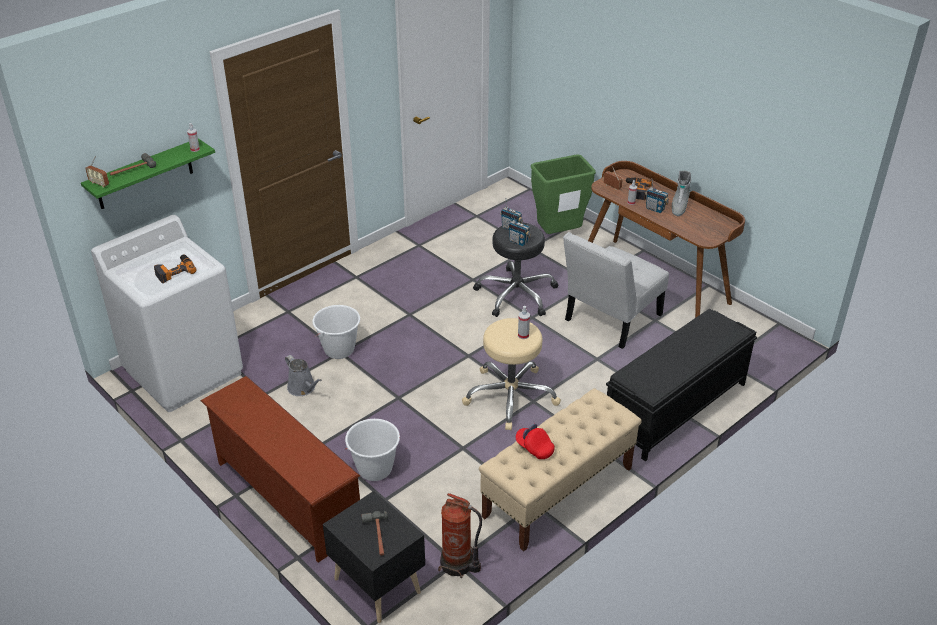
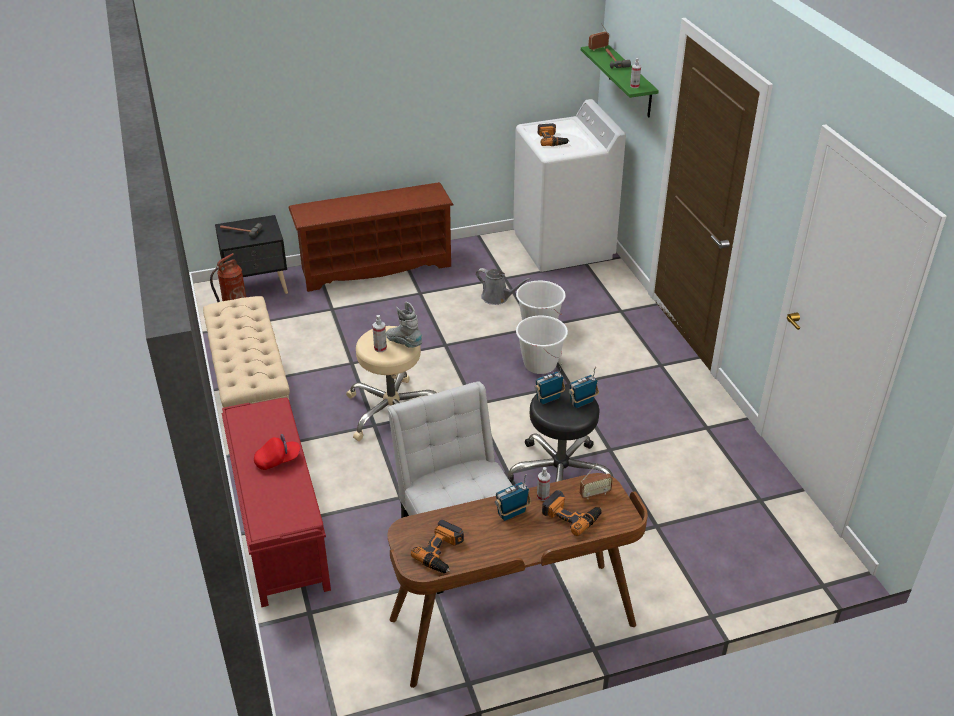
camera: 115 degrees right, 0 degrees up
grey watering can [285,355,322,396] -> grey watering can turned 135 degrees counterclockwise [476,268,531,305]
white bucket [345,419,400,481] -> white bucket moved to [516,316,568,374]
red cap [516,423,554,459] -> red cap moved to [254,434,300,470]
green trash can [531,155,596,234] -> none
black bench [606,309,757,461] -> red bench [222,398,331,607]
grey boot [672,171,691,216] -> grey boot moved to [386,302,422,348]
none -> power drill [411,520,464,573]

